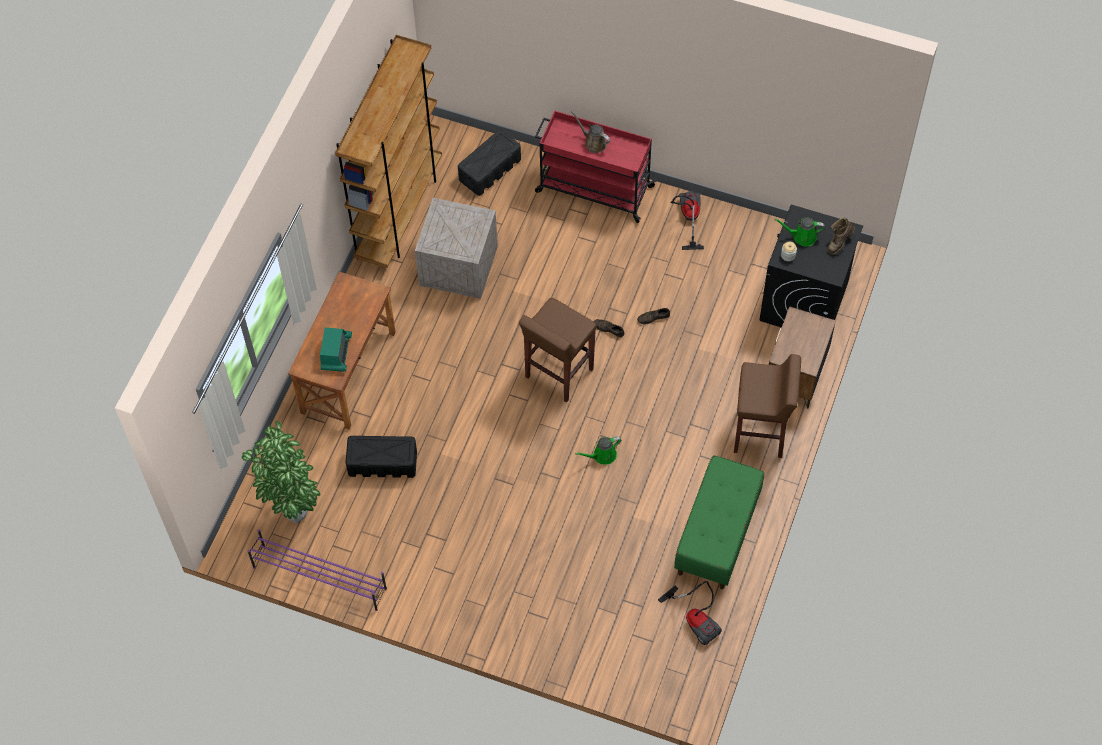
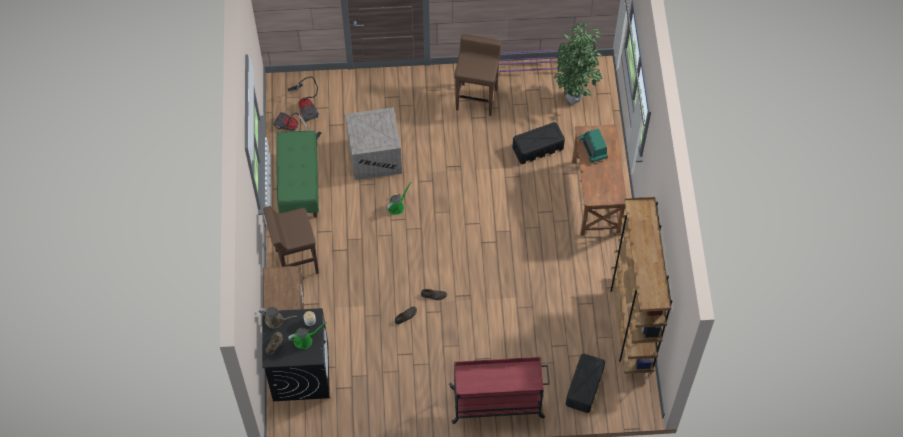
camera: 155 degrees right, 0 degrees up
crate [415,198,498,299] -> crate moved to [345,107,402,180]
brown stool [519,298,597,403] -> brown stool moved to [454,34,501,116]
brown watering can [571,111,610,153] -> brown watering can moved to [259,307,297,329]
vacuum cleaner [670,191,704,250] -> vacuum cleaner moved to [287,76,319,122]

